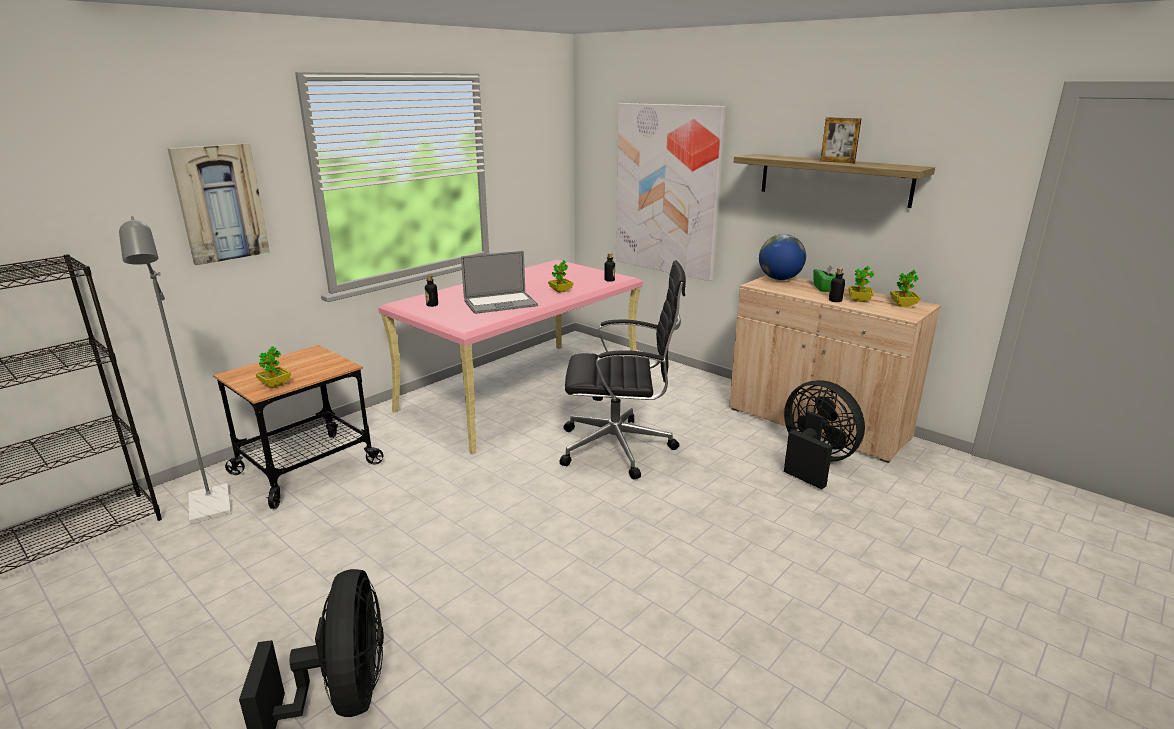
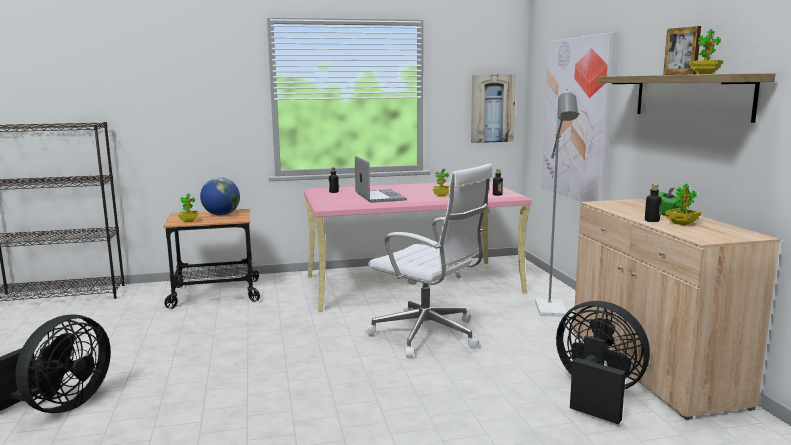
camera: 35 degrees right, 10 degrees down
grey floor lamp [119,216,231,524] -> grey floor lamp moved to [535,89,578,317]
picture [167,143,270,265] -> picture moved to [471,74,516,143]
laptop [461,251,538,314] -> laptop turned 120 degrees counterclockwise [355,156,407,203]
black office chair [560,260,686,480] -> white office chair [365,164,493,358]
globe [759,234,806,280] -> globe moved to [200,177,240,216]
black fan [784,380,865,489] -> black fan turned 45 degrees counterclockwise [556,301,650,424]
potted plant [890,270,921,307] -> potted plant moved to [689,29,723,74]

